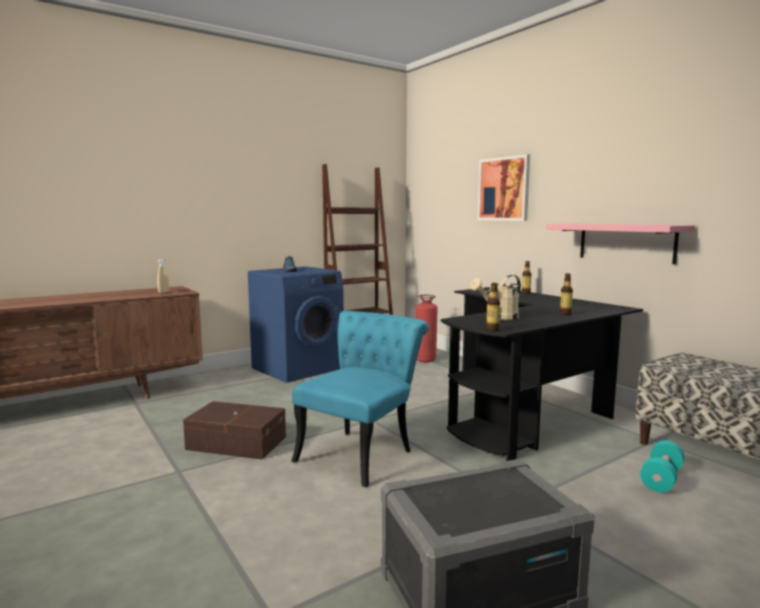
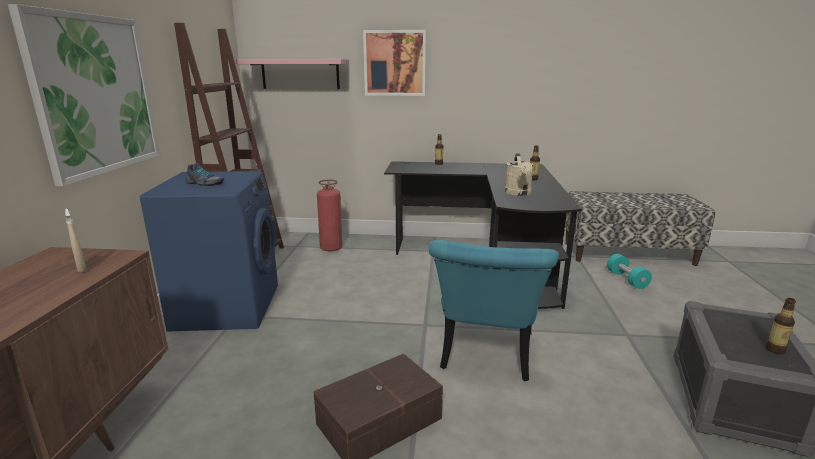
camera: 50 degrees left, 10 degrees up
turquoise chair [291,311,429,487] -> turquoise chair turned 150 degrees counterclockwise [429,240,559,381]
bottle [486,283,500,331] -> bottle moved to [766,298,796,354]
pink shelf [546,224,695,264] -> pink shelf moved to [236,59,349,89]
none -> picture [8,4,160,187]

